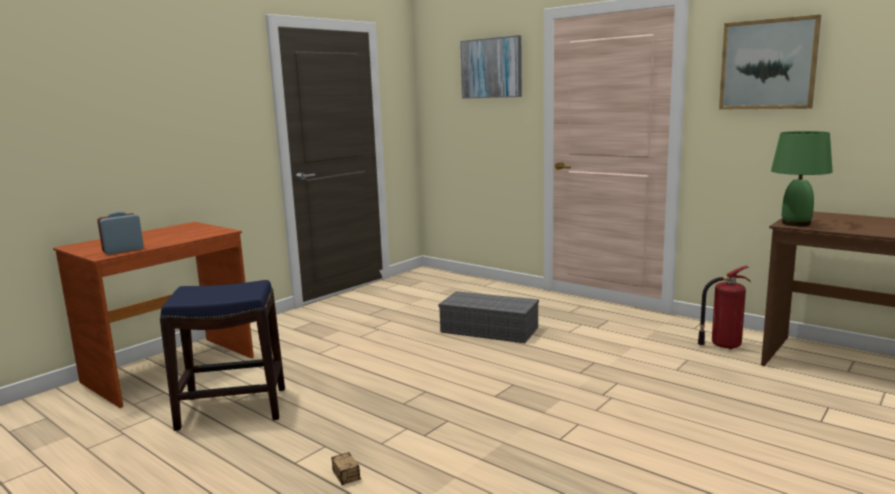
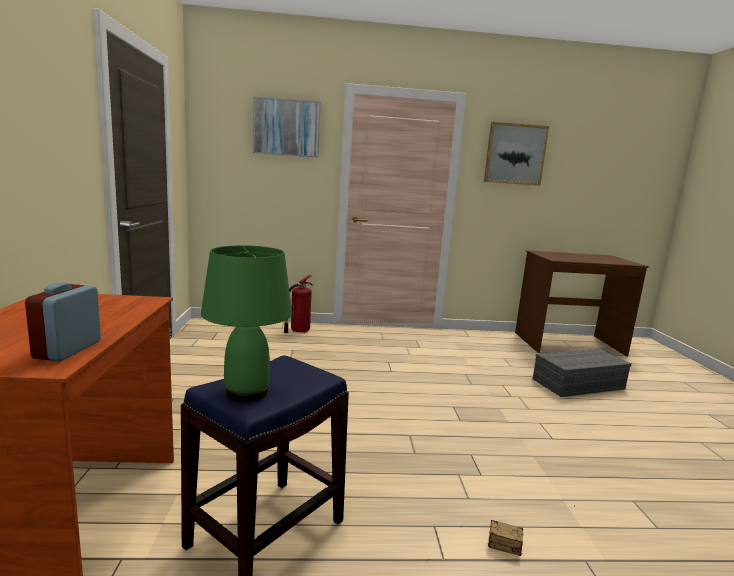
camera: 45 degrees left, 0 degrees up
grey storage box [438,291,539,343] -> grey storage box moved to [533,349,632,397]
fire extinguisher [698,266,751,349] -> fire extinguisher moved to [284,275,313,333]
green table lamp [771,131,833,226] -> green table lamp moved to [201,245,292,402]

